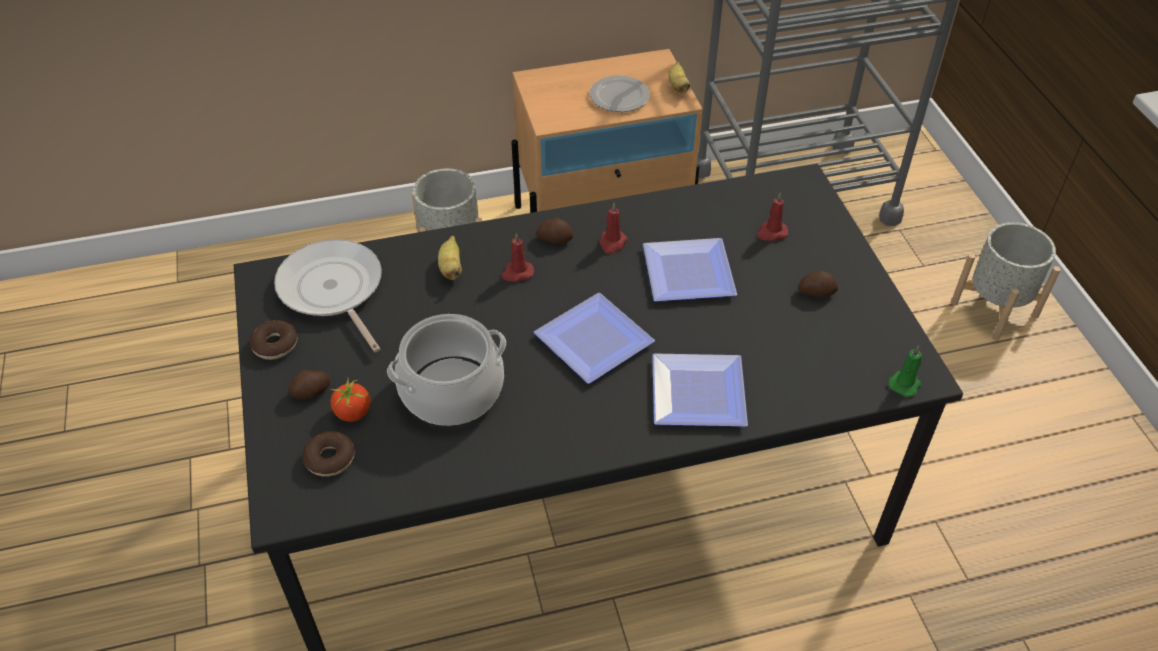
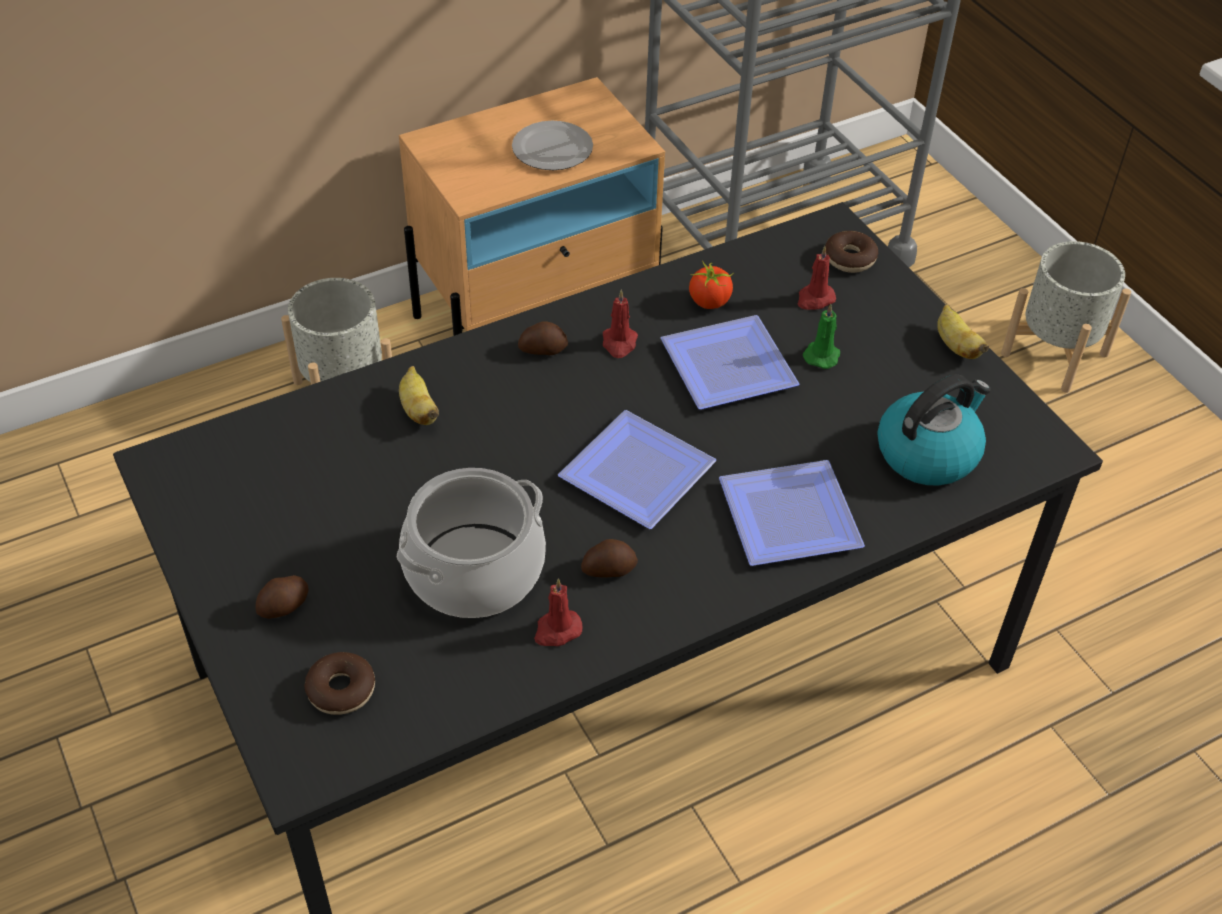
camera: 15 degrees left, 0 degrees up
donut [250,320,297,360] -> donut moved to [825,231,878,273]
frying pan [274,239,382,352] -> none
tomato [330,378,370,422] -> tomato moved to [689,261,734,309]
red candle [501,233,534,282] -> red candle moved to [534,578,582,646]
banana [668,62,690,93] -> banana moved to [937,304,989,359]
potato [798,271,838,298] -> potato moved to [581,539,638,577]
green candle [888,345,922,397] -> green candle moved to [803,304,840,369]
none -> kettle [877,374,991,486]

